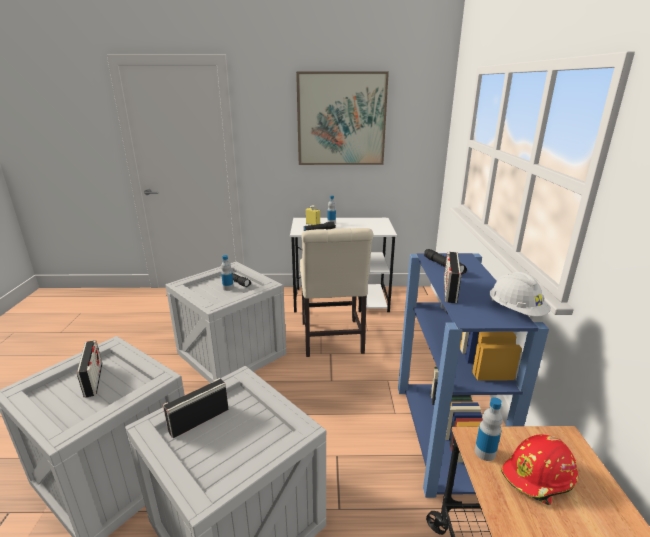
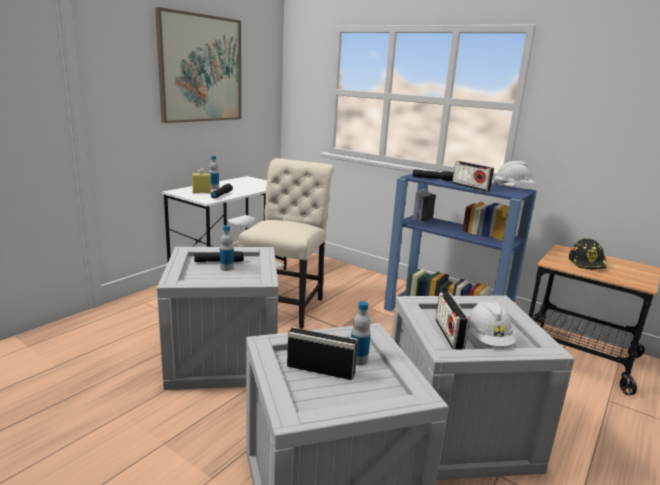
camera: 55 degrees left, 5 degrees down
beige chair [300,228,373,357] -> beige chair turned 105 degrees counterclockwise [239,158,334,329]
bottle [475,397,503,461] -> bottle moved to [351,301,371,365]
red hard hat [501,434,578,505] -> black hard hat [569,238,607,269]
none -> white hard hat [467,302,515,347]

